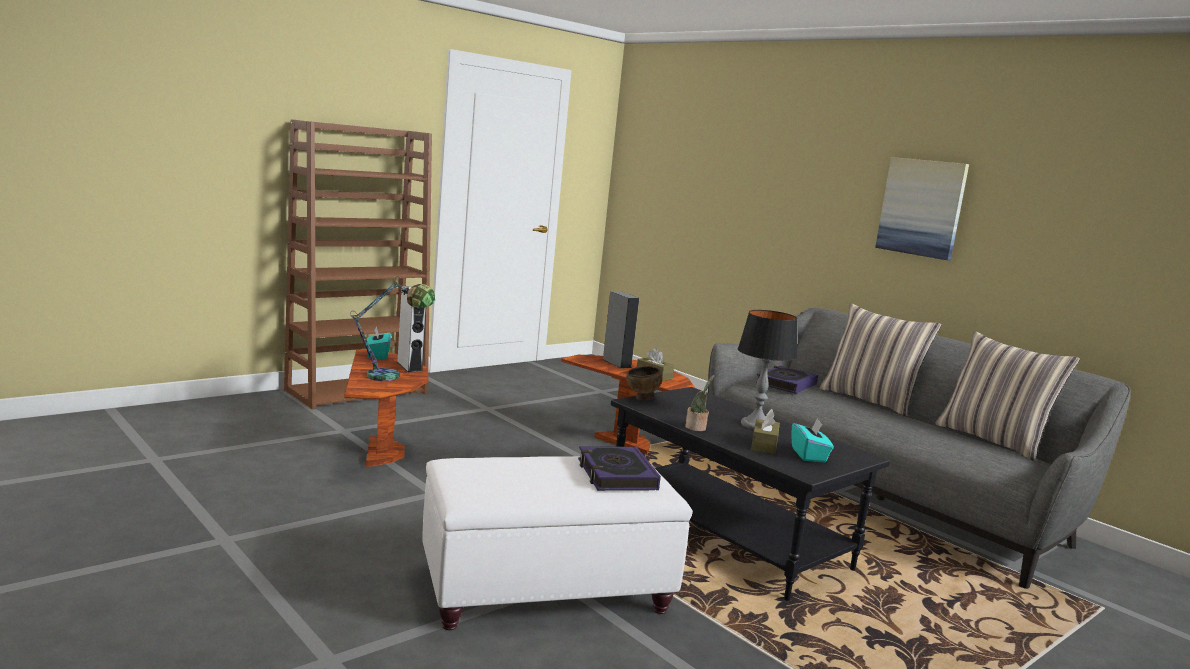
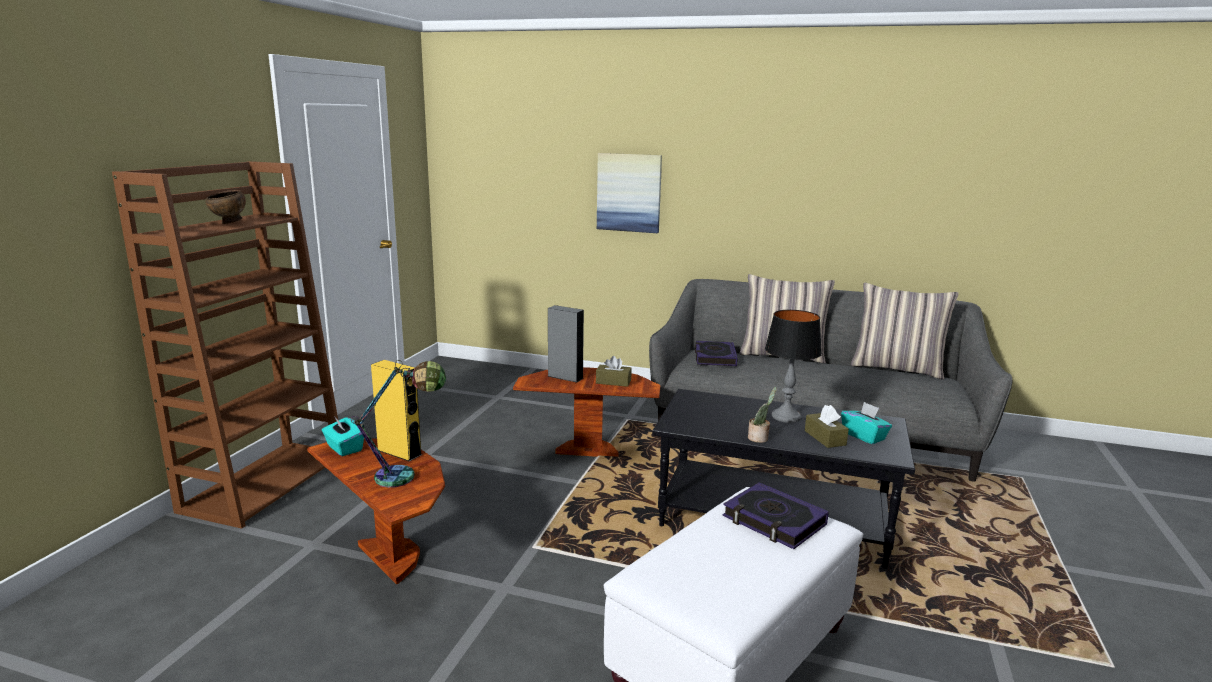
camera: 30 degrees left, 5 degrees up
grey speaker [397,286,426,372] -> yellow speaker [371,360,422,461]
brown bowl [626,366,663,400] -> brown bowl moved to [206,190,246,224]
picture [875,157,969,260] -> picture moved to [597,153,662,233]

